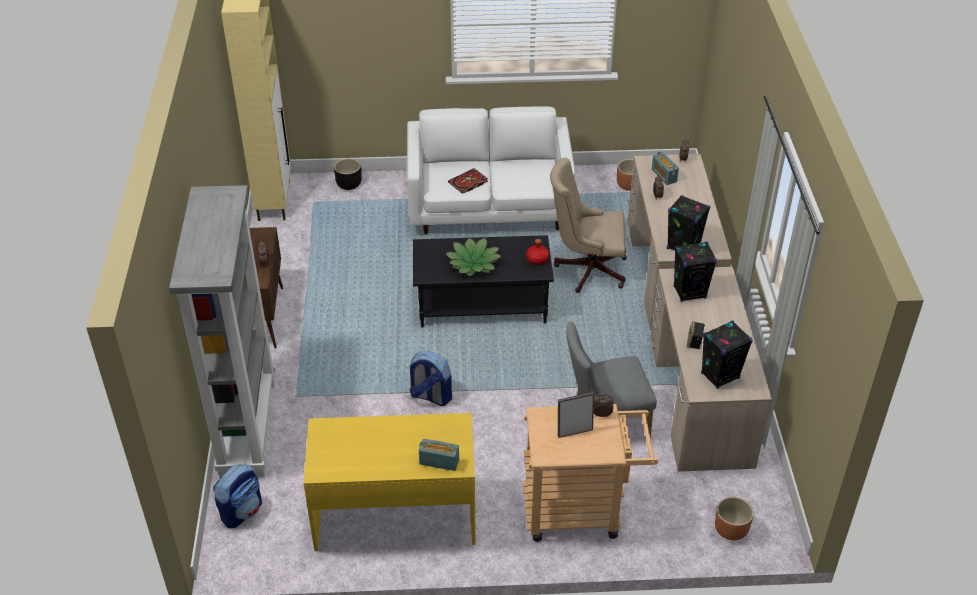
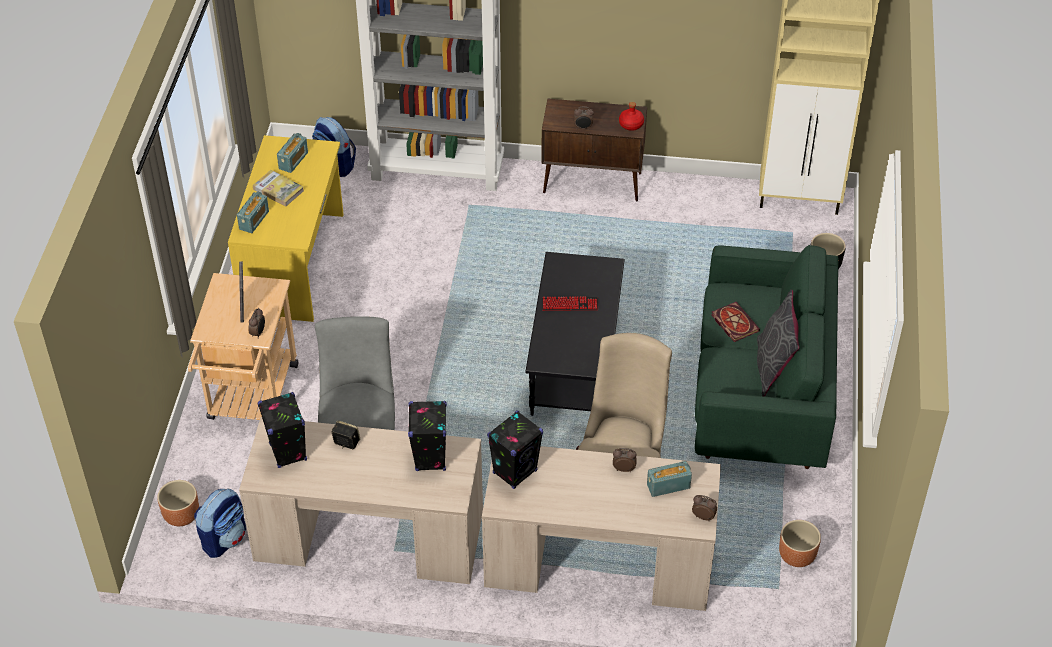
camera: 100 degrees right, 5 degrees up
white sofa [407,106,575,234] -> green sofa [695,245,838,469]
backpack [409,351,452,406] -> backpack moved to [194,488,246,558]
potted plant [445,237,502,277] -> keyboard [542,296,598,311]
red bottle [526,239,549,265] -> red bottle moved to [619,102,644,131]
none -> book [253,170,304,207]
none -> radio [277,133,308,173]
none -> grey pillow [757,290,800,396]

